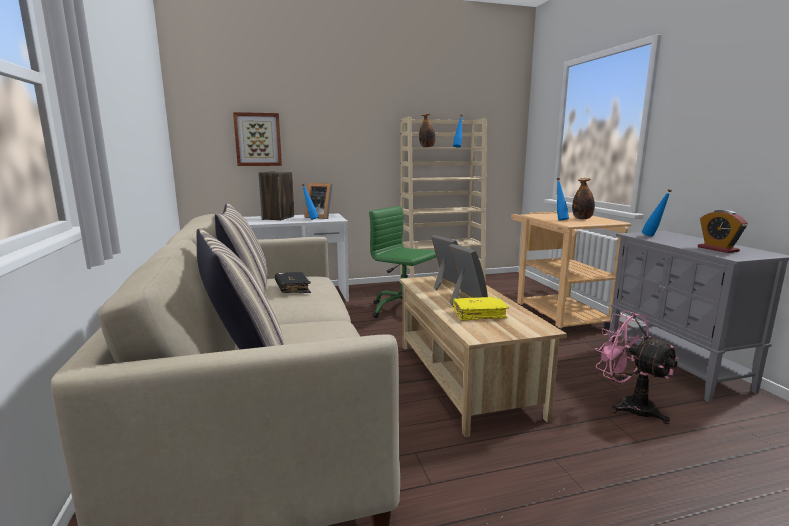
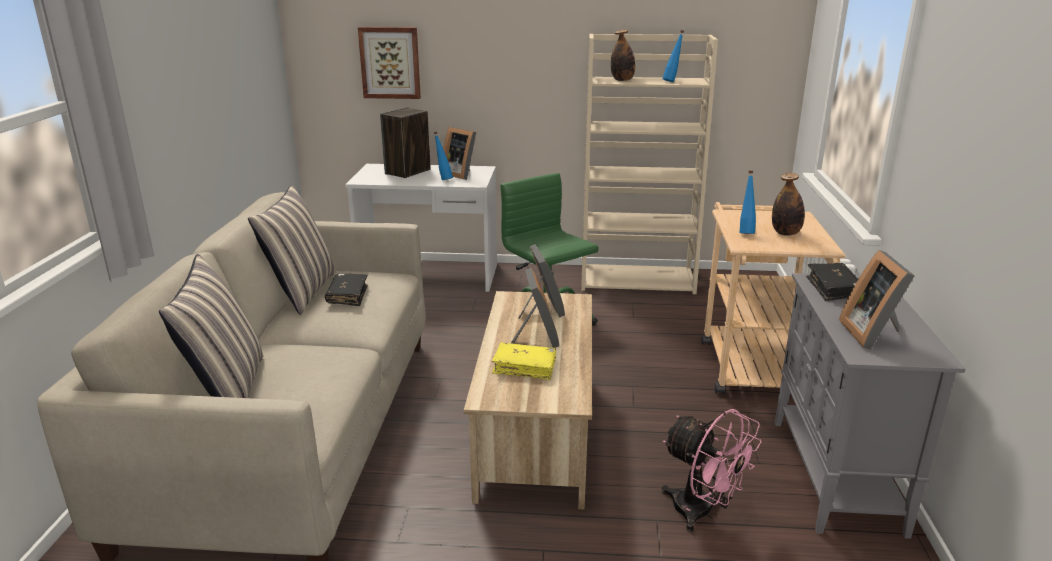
camera: 20 degrees right, 10 degrees up
pink fan [595,310,679,424] -> pink fan turned 150 degrees clockwise [662,409,762,532]
blue bottle [642,189,672,236] -> black book [806,263,858,301]
alarm clock [698,210,748,253] -> picture frame [839,250,915,350]

